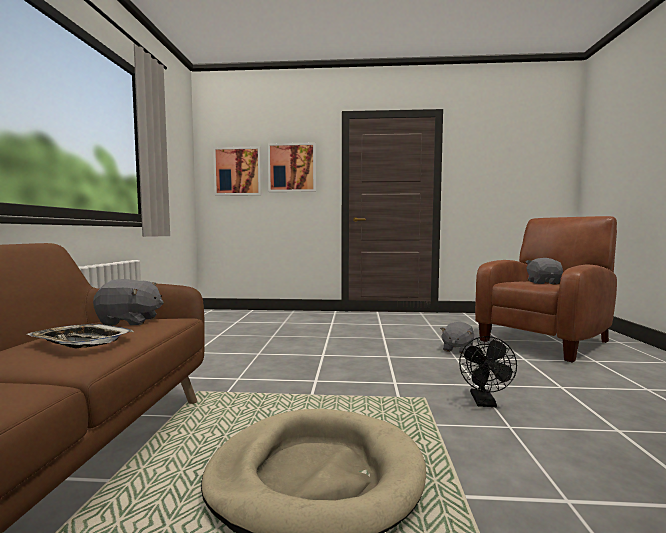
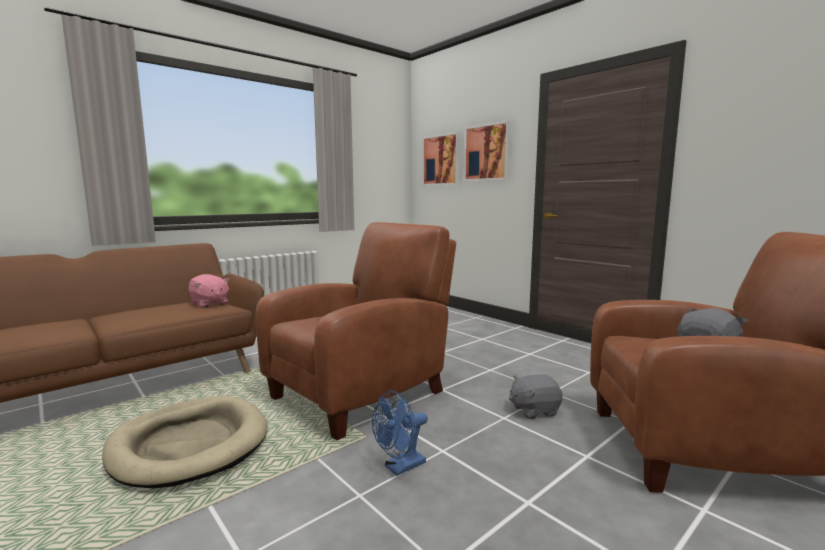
camera: 45 degrees right, 5 degrees up
tray [27,324,134,348] -> none
grey plush toy [93,279,164,325] -> pink plush toy [188,274,230,308]
black fan [459,336,517,407] -> blue fan [372,391,428,476]
none -> brown armchair [255,222,456,440]

